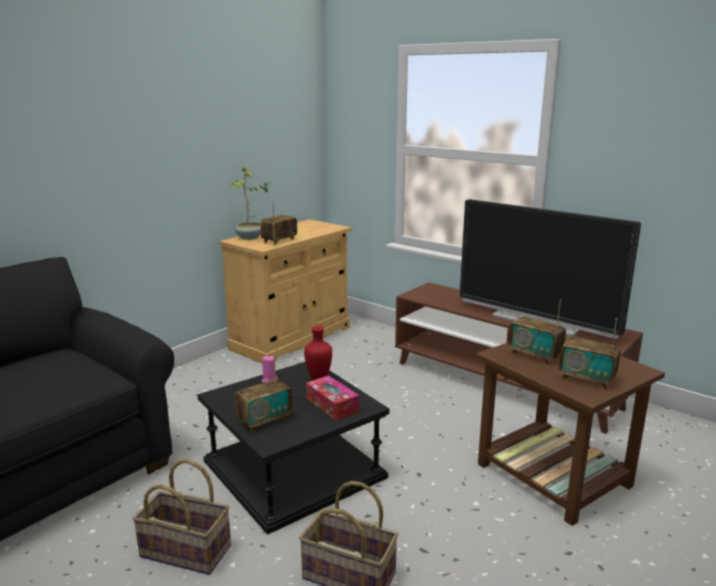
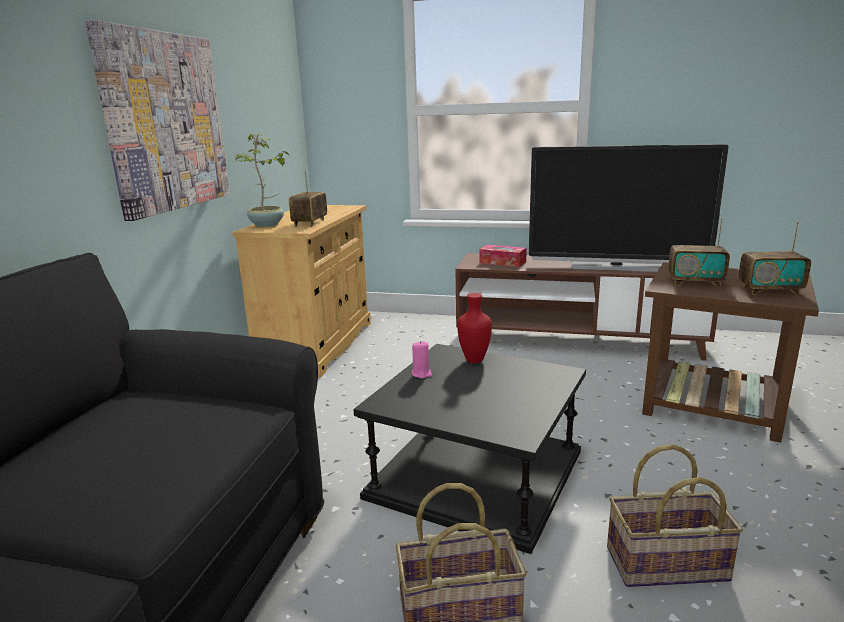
camera: 25 degrees left, 0 degrees up
radio [235,355,293,432] -> none
tissue box [306,375,359,420] -> tissue box moved to [479,245,527,267]
none -> picture [85,20,230,221]

